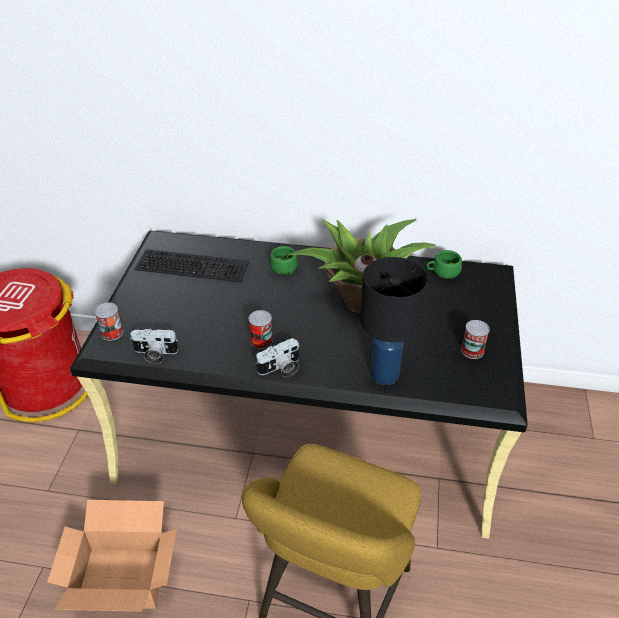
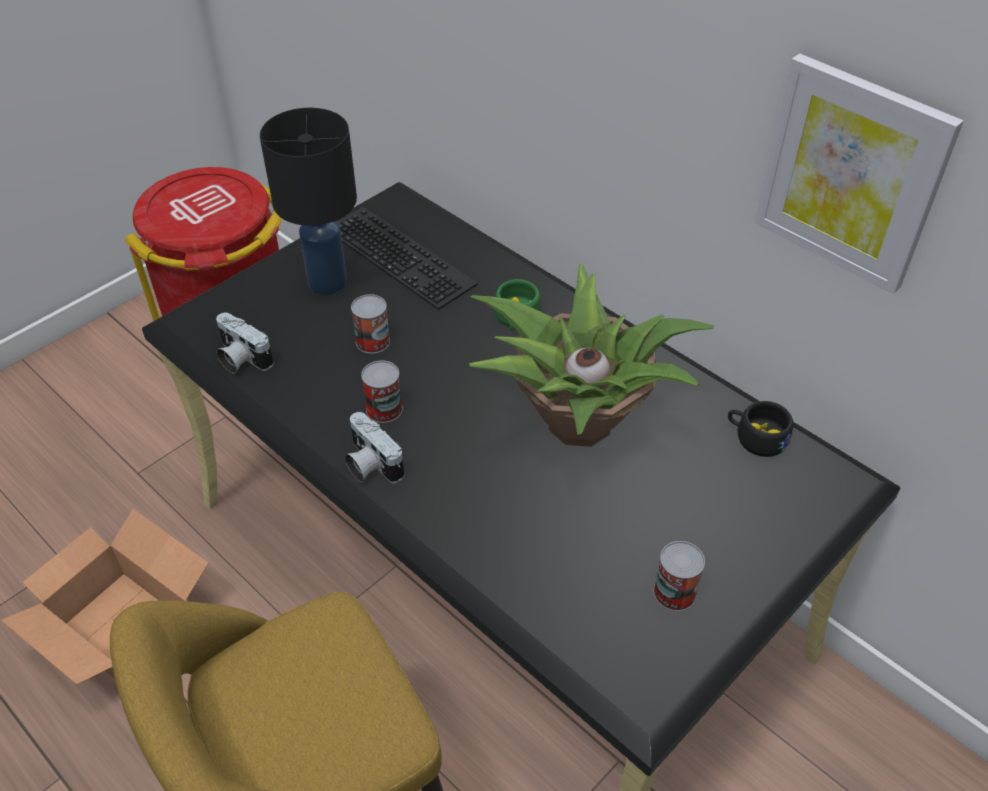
camera: 35 degrees right, 5 degrees up
can [94,302,123,341] -> can moved to [351,294,390,354]
camera [256,338,299,377] -> camera turned 45 degrees clockwise [345,412,404,483]
black table lamp [360,257,428,385] -> black table lamp moved to [260,108,357,295]
green cup [427,250,462,279] -> black cup [728,401,793,457]
none -> picture [755,54,964,294]

